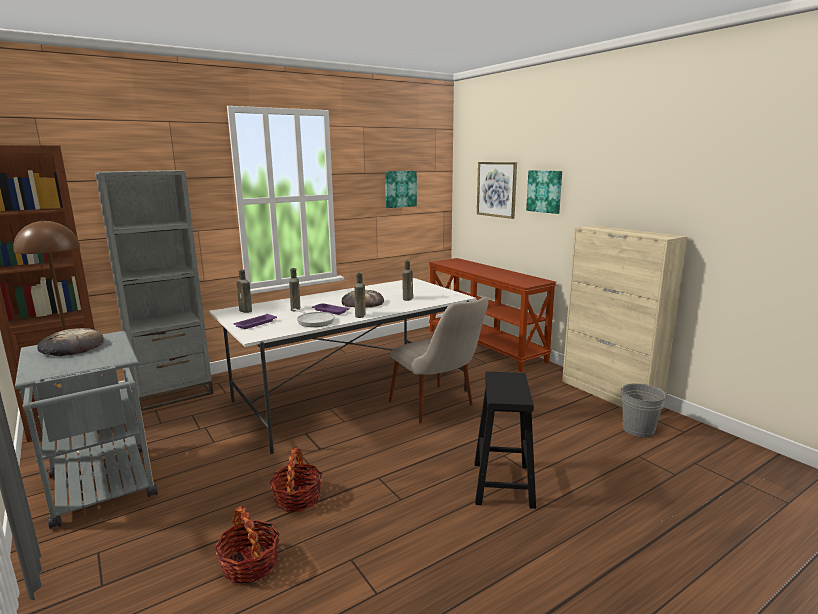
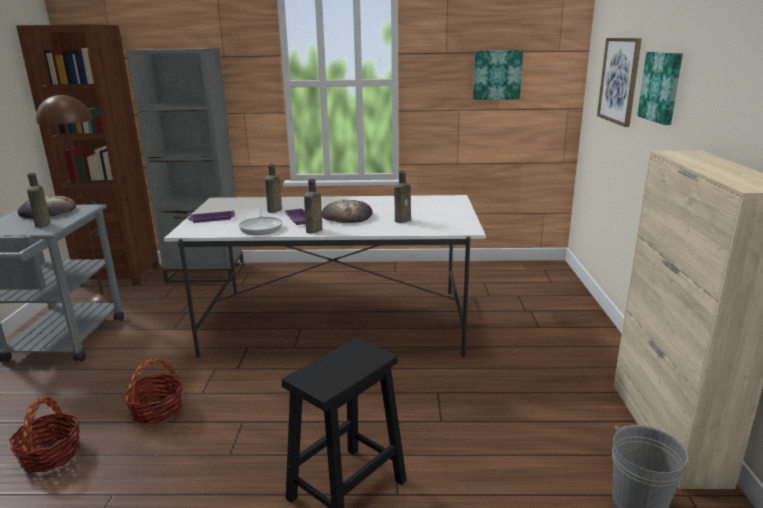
camera: 35 degrees right, 5 degrees up
brown bottle [237,270,252,313] -> brown bottle moved to [27,173,50,228]
beige chair [389,297,488,424] -> none
brown console table [429,258,556,372] -> none

